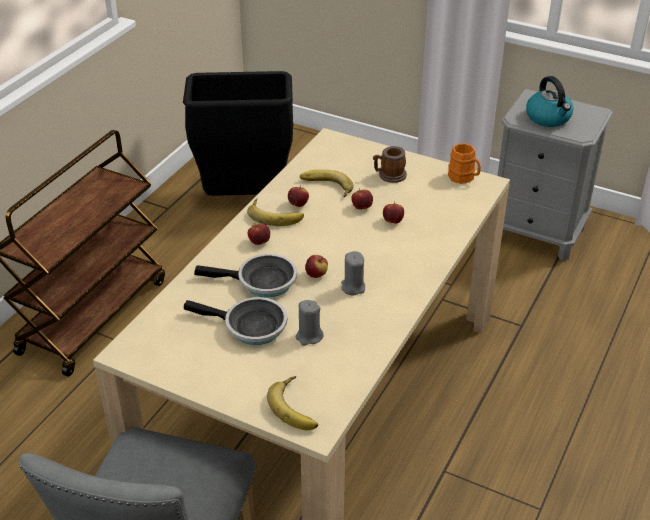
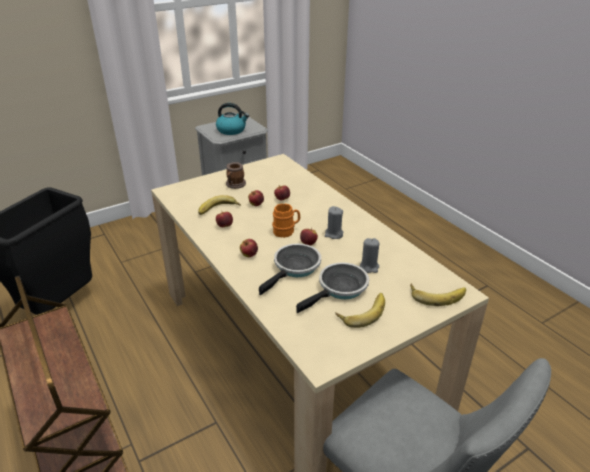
camera: 60 degrees left, 5 degrees down
banana [247,199,304,226] -> banana moved to [335,293,385,328]
orange mug [448,143,481,184] -> orange mug moved to [272,203,300,238]

